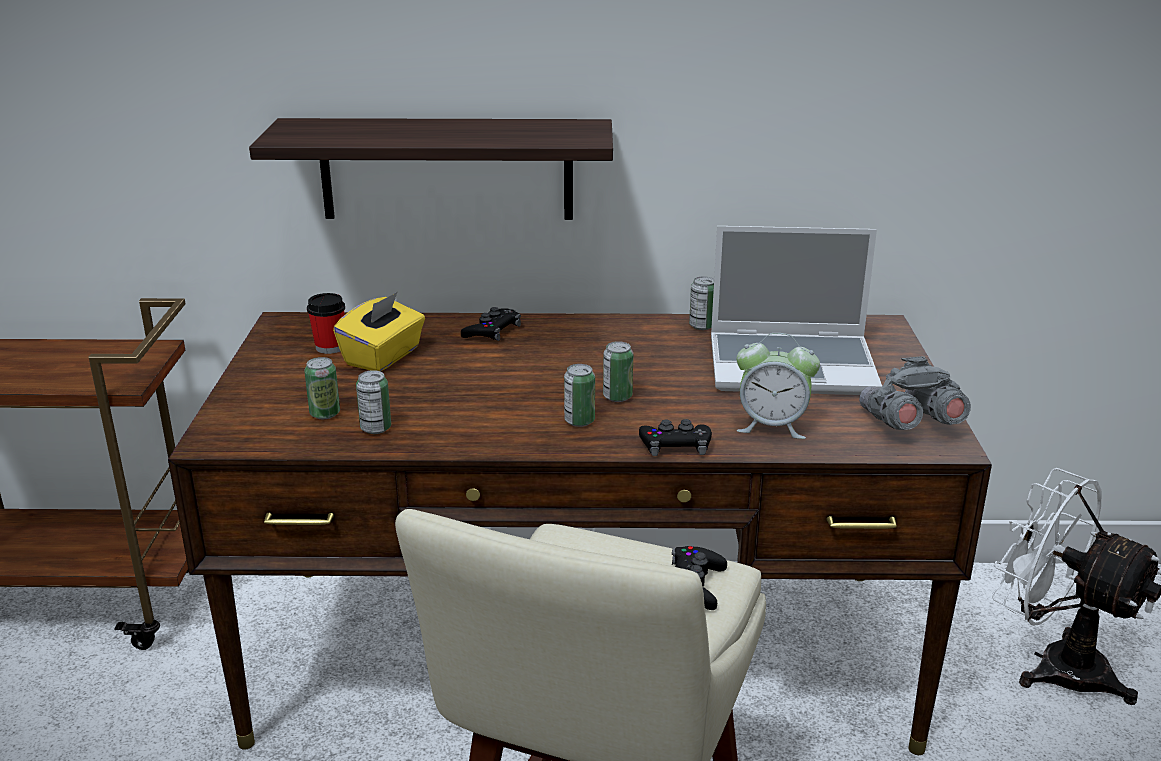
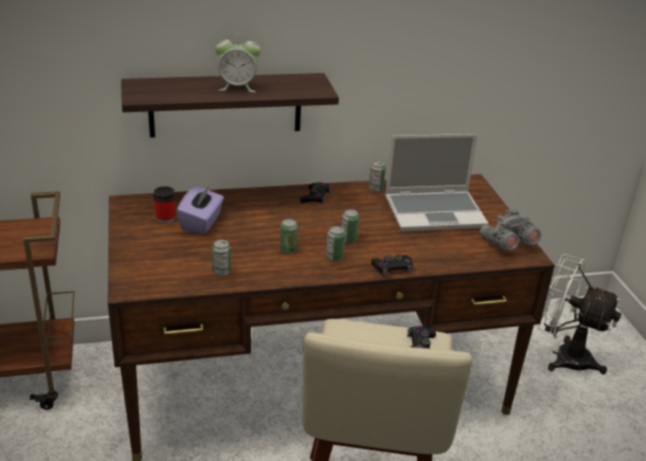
camera: 15 degrees left, 5 degrees up
can [305,357,340,419] -> can moved to [280,219,298,254]
yellow tissue box [333,292,425,372] -> purple tissue box [176,186,224,234]
black game controller [461,307,521,341] -> black game controller moved to [300,182,331,204]
alarm clock [737,333,820,439] -> alarm clock moved to [215,33,261,92]

